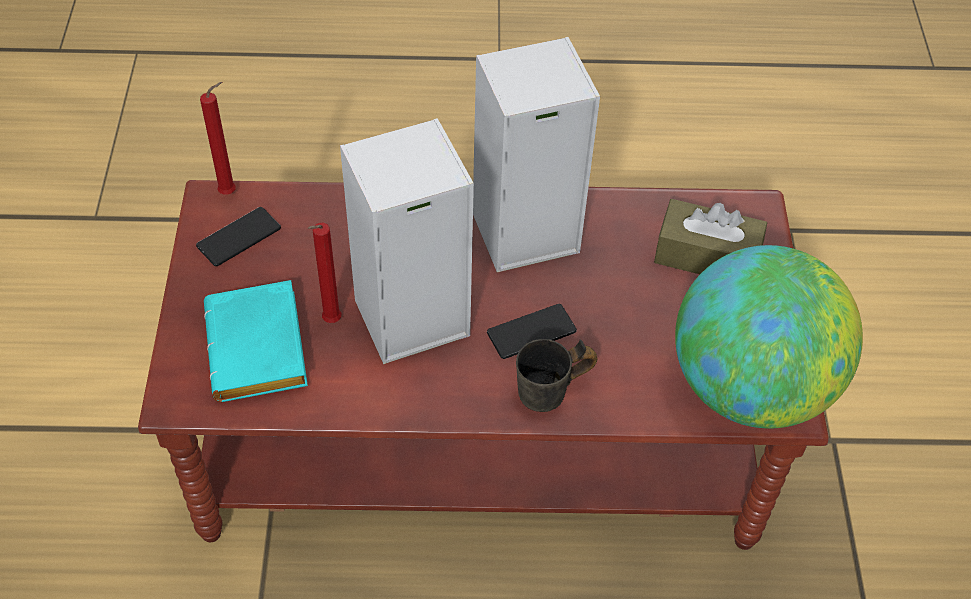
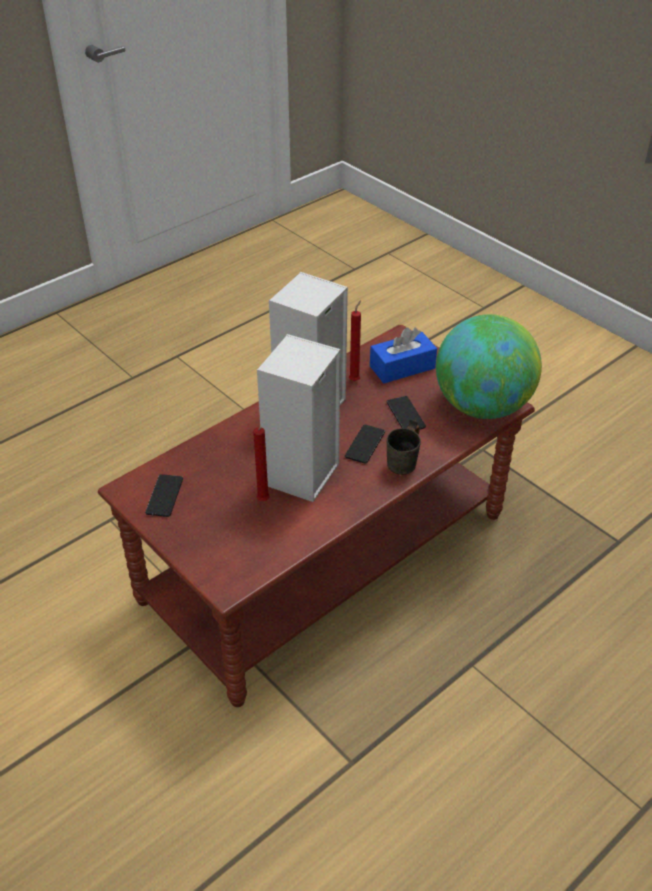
camera: 40 degrees left, 10 degrees down
red candle [200,82,236,195] -> red candle moved to [349,300,361,381]
turquoise book [204,280,308,402] -> none
brown tissue box [654,199,767,274] -> blue tissue box [370,327,437,383]
none -> phone [387,396,426,429]

